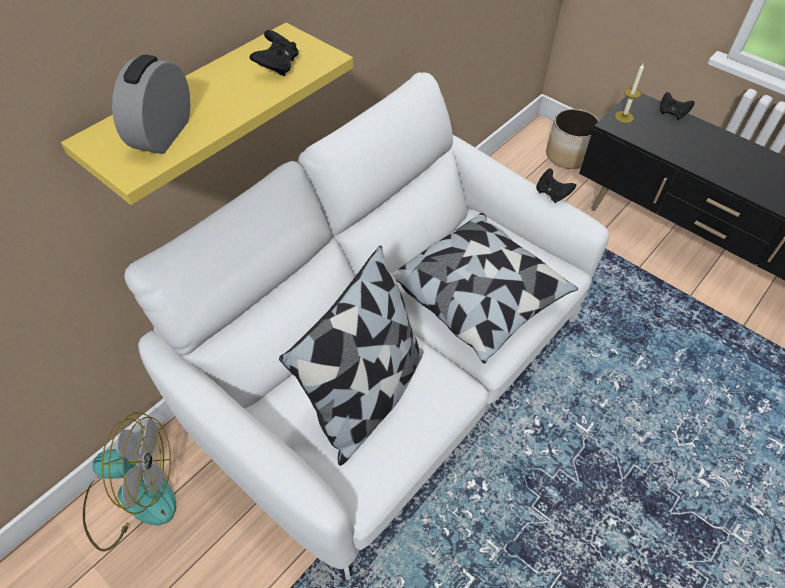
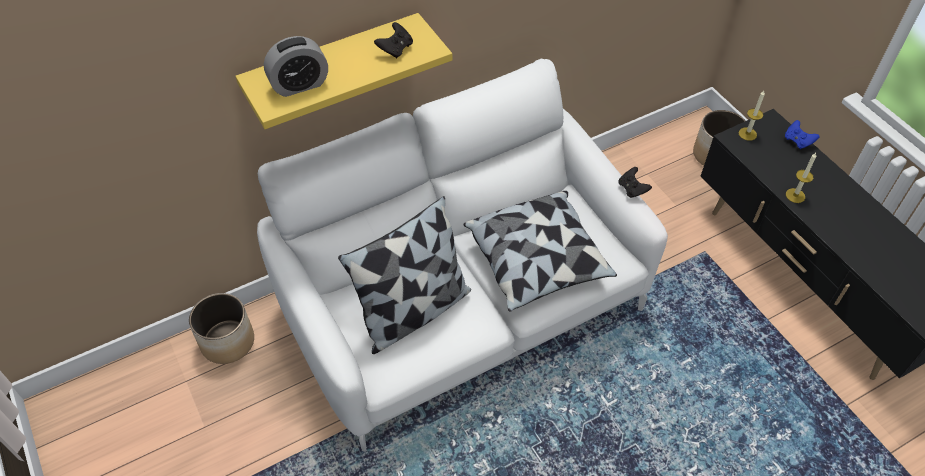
camera: 20 degrees right, 0 degrees up
fan [83,412,176,551] -> planter [189,293,254,364]
alarm clock [112,55,190,154] -> alarm clock turned 150 degrees counterclockwise [264,36,328,97]
black game controller [660,92,695,120] -> blue game controller [785,120,820,149]
none -> candle [786,153,816,203]

